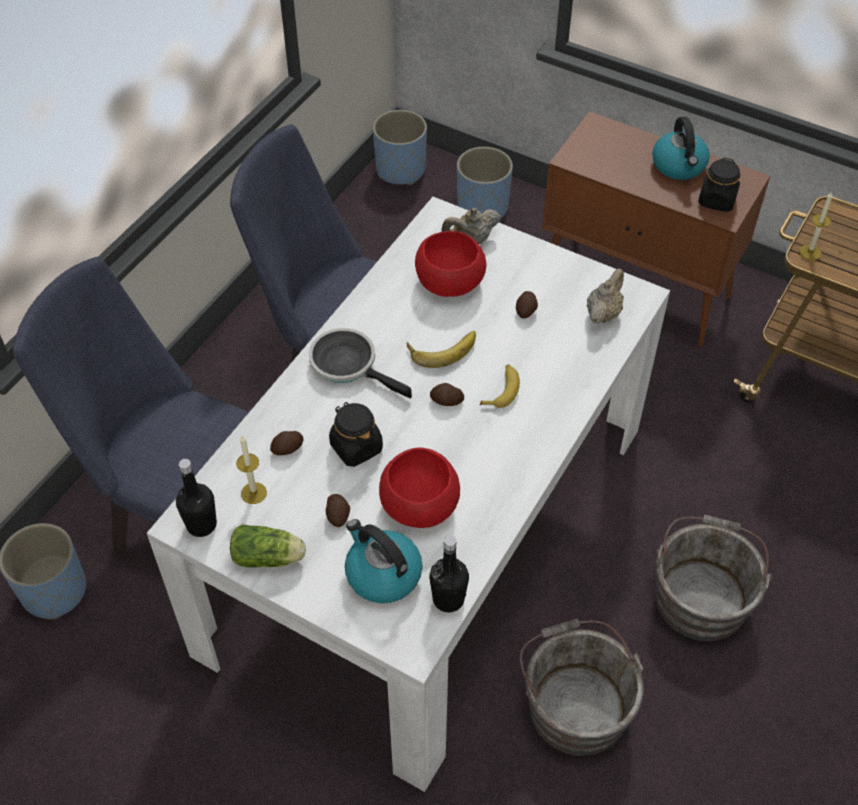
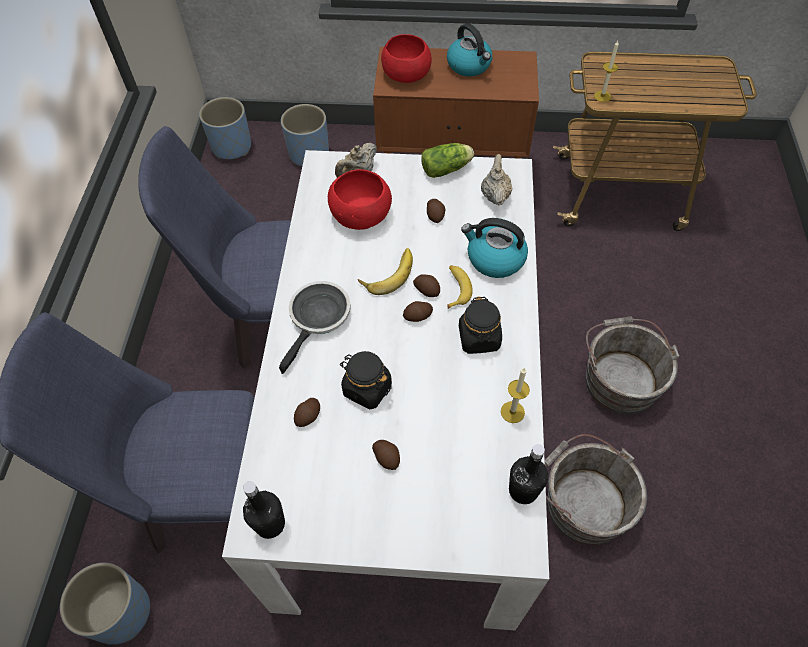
camera: 25 degrees left, 5 degrees up
lettuce [230,524,306,568] -> lettuce moved to [422,143,474,178]
candle [236,436,267,504] -> candle moved to [501,368,530,423]
frying pan [309,328,412,399] -> frying pan turned 105 degrees clockwise [279,281,351,374]
kettle [345,519,423,603] -> kettle moved to [461,218,528,278]
red bowl [379,447,460,528] -> red bowl moved to [381,34,432,83]
black jar [698,158,740,212] -> black jar moved to [459,297,502,354]
none -> potato [413,274,440,297]

